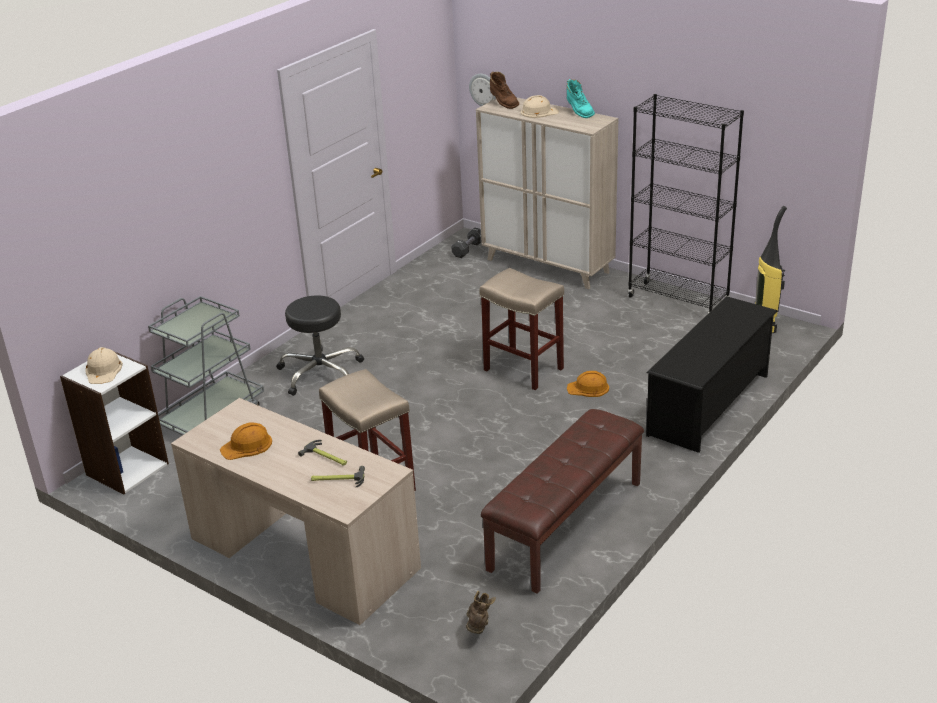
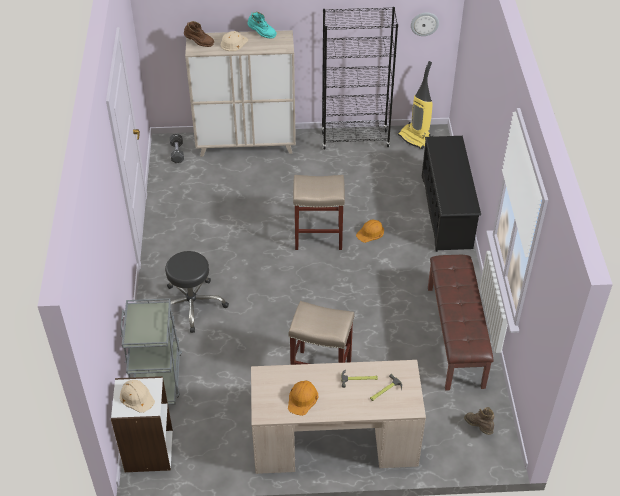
camera: 40 degrees left, 15 degrees up
wall clock [469,74,496,106] -> wall clock moved to [411,12,439,36]

